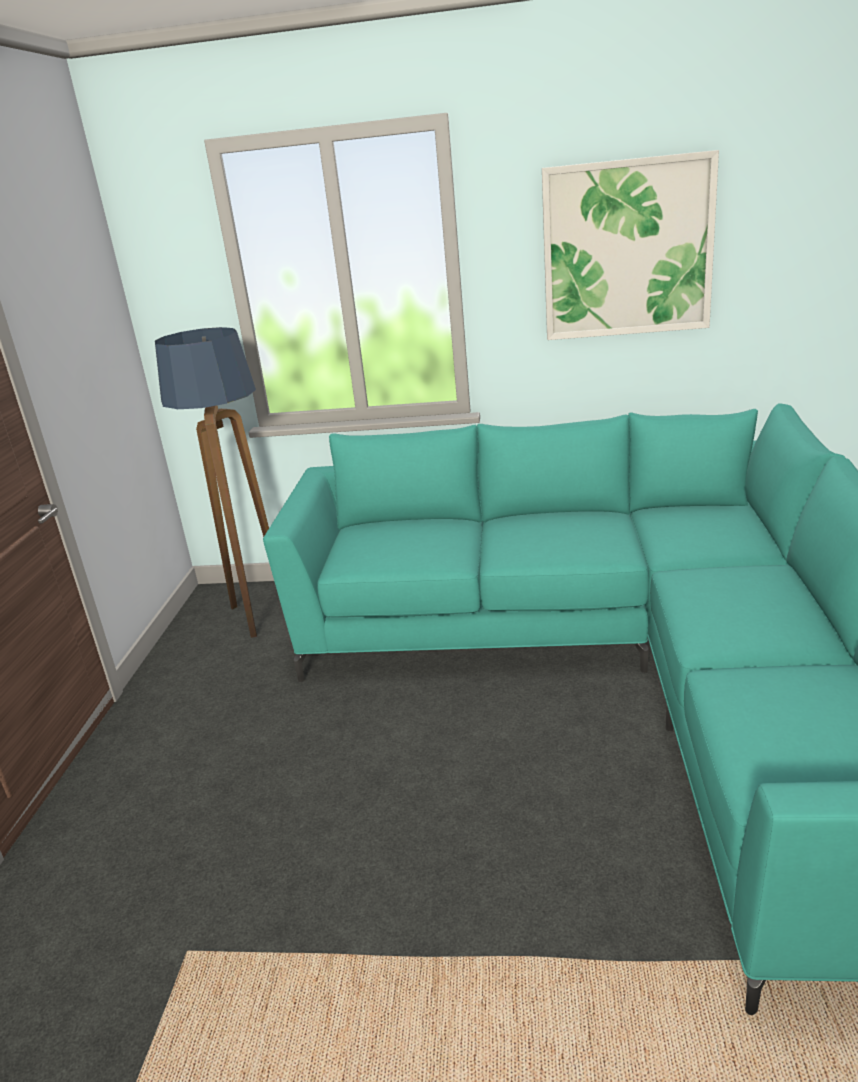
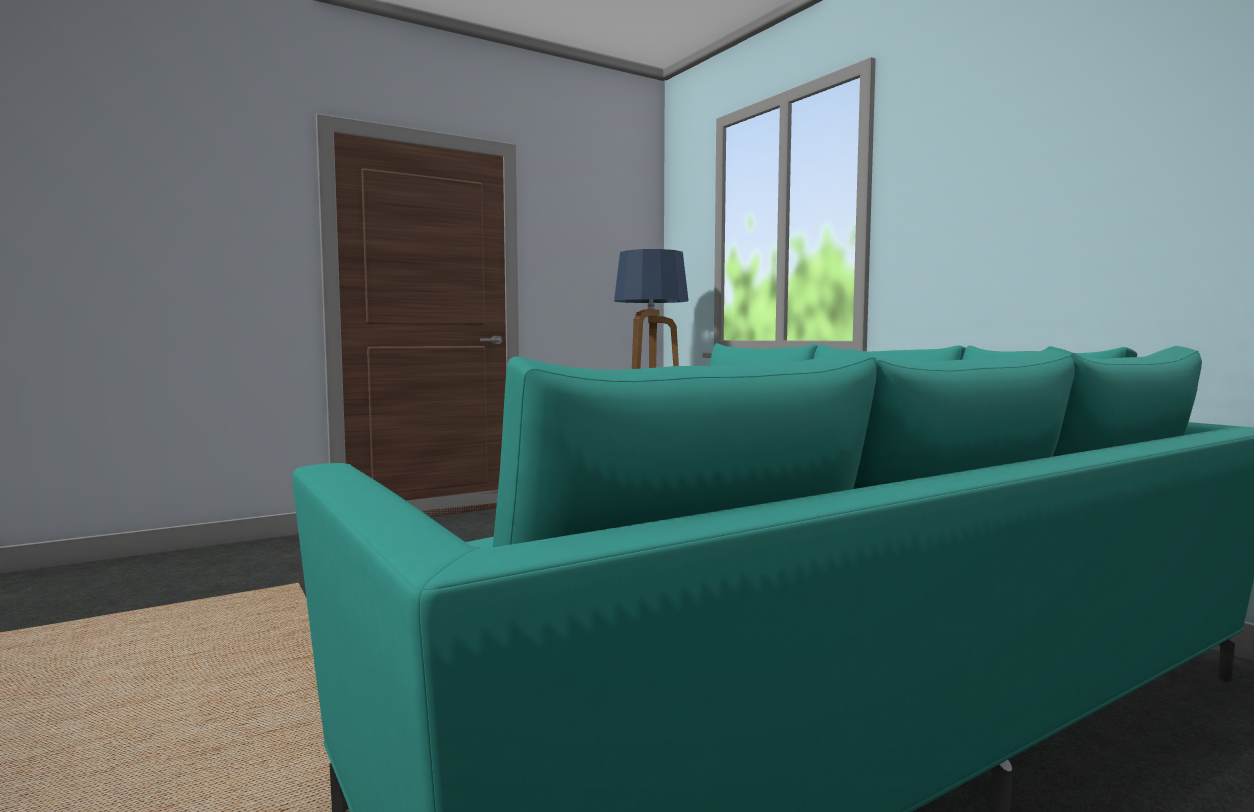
camera: 50 degrees right, 20 degrees down
picture [542,150,719,340] -> none

